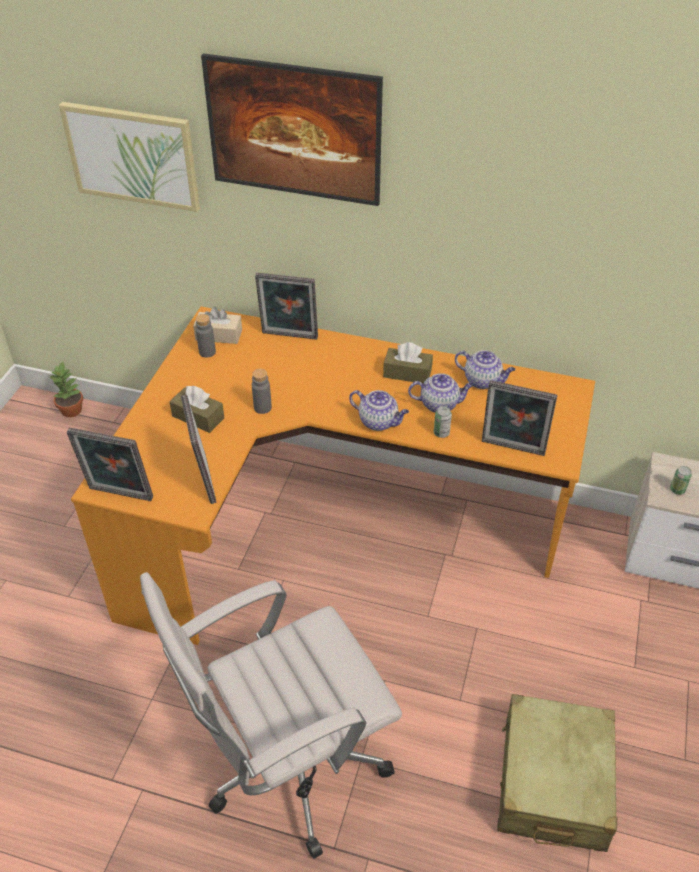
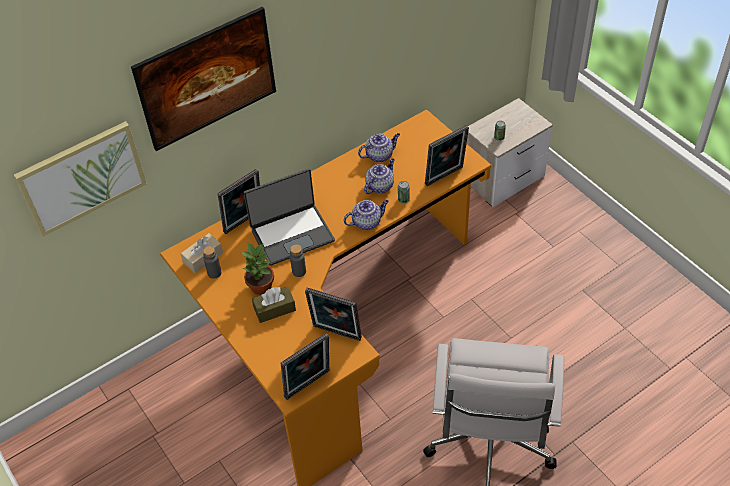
camera: 50 degrees left, 5 degrees up
potted plant [49,362,83,417] -> potted plant moved to [241,243,274,295]
brown tissue box [383,342,433,383] -> none
beige suitcase [497,694,617,852] -> none
none -> laptop [243,168,335,266]

